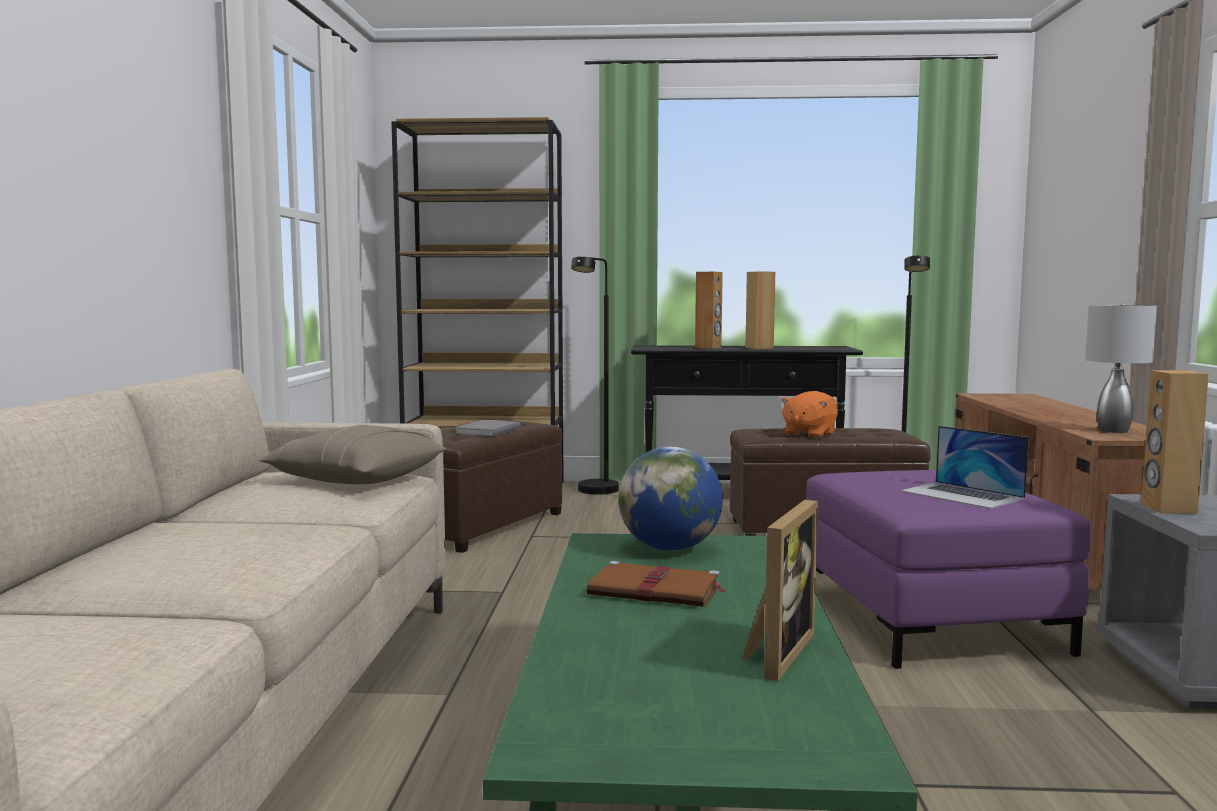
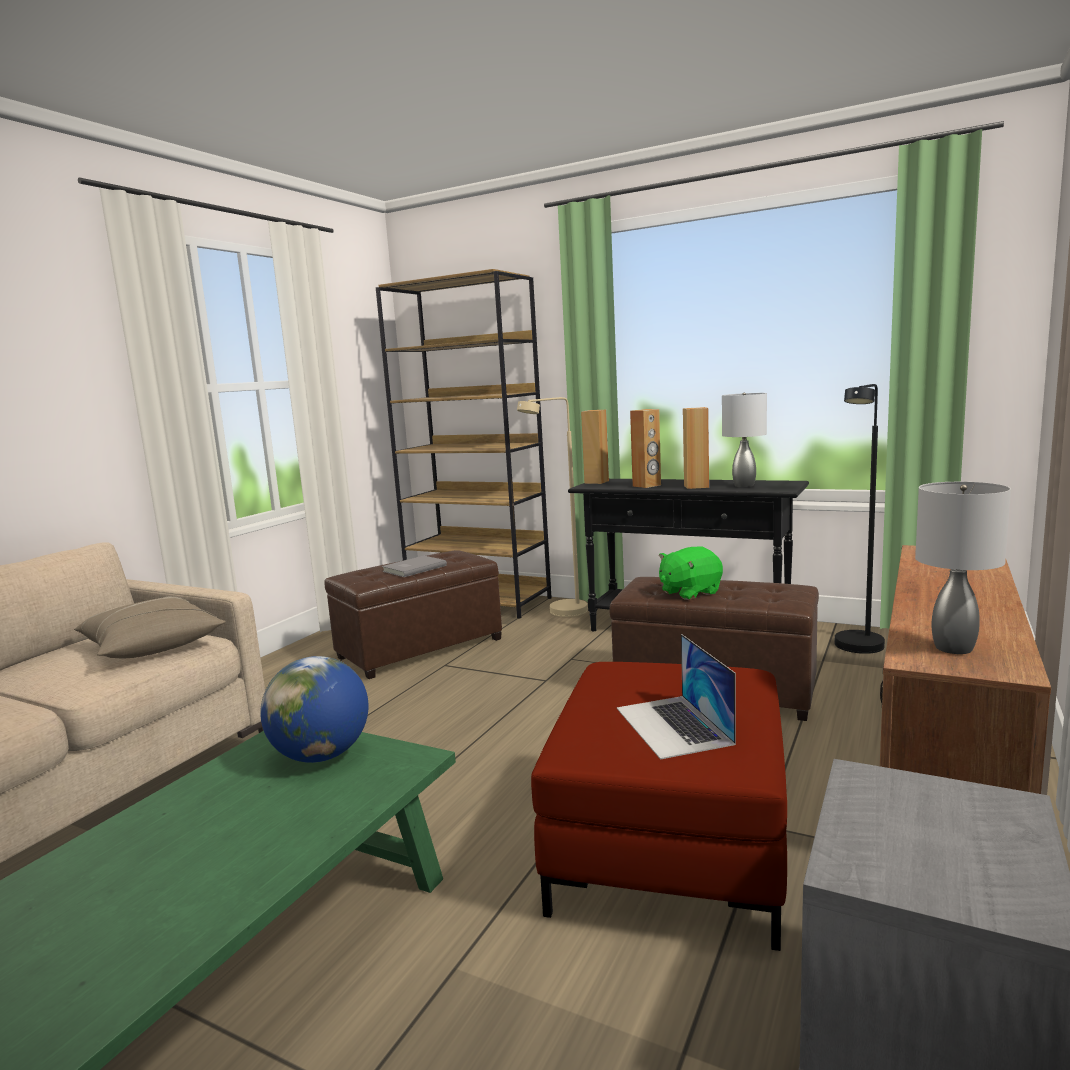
camera: 25 degrees right, 5 degrees up
black floor lamp [571,257,619,495] -> beige floor lamp [517,397,588,617]
brown book [587,561,726,607] -> none
picture frame [742,499,818,682] -> none
orange plush toy [780,391,838,438] -> green plush toy [659,547,723,600]
purple ottoman [806,470,1092,669] -> red ottoman [531,662,787,951]
brown speaker [1141,370,1208,514] -> brown speaker moved to [581,410,609,484]
none -> grey table lamp [722,393,767,487]

